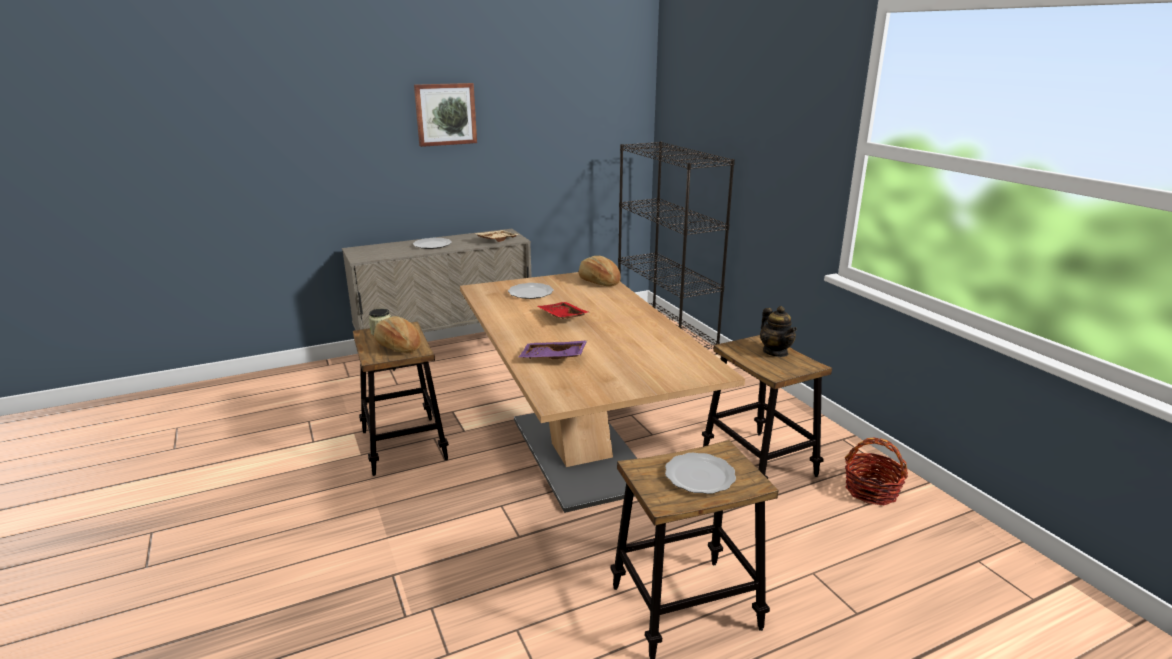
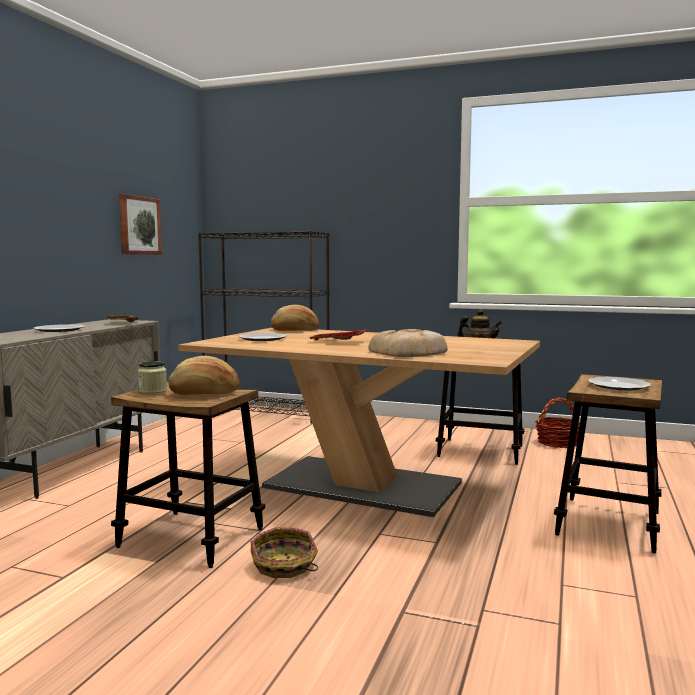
camera: 45 degrees left, 15 degrees down
picture [414,83,477,147] -> picture moved to [119,194,162,254]
purple tray [519,340,587,359] -> bread [368,329,448,357]
none -> basket [251,527,318,578]

